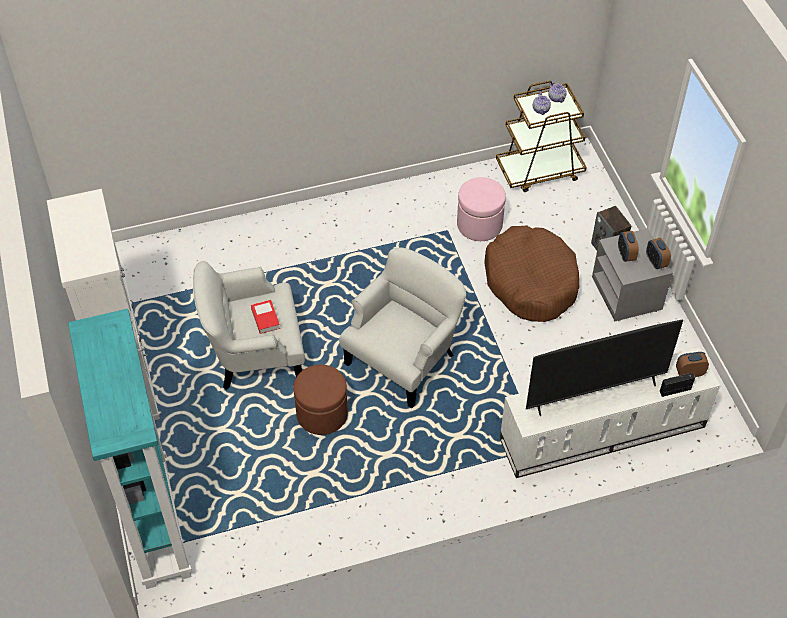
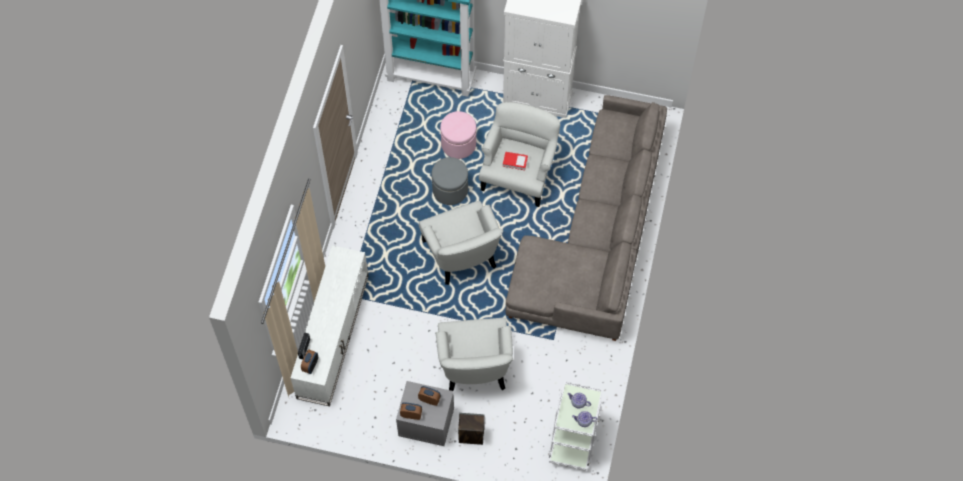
camera: 120 degrees right, 10 degrees up
brown ottoman [293,365,348,435] -> grey ottoman [431,157,468,205]
pink ottoman [457,177,506,241] -> pink ottoman moved to [440,111,476,159]
brown dog bed [484,225,579,322] -> white armchair [435,318,513,391]
brown cart [496,81,587,192] -> white cart [548,381,603,471]
television [526,320,683,416] -> none
none -> grey sofa [505,95,667,341]

